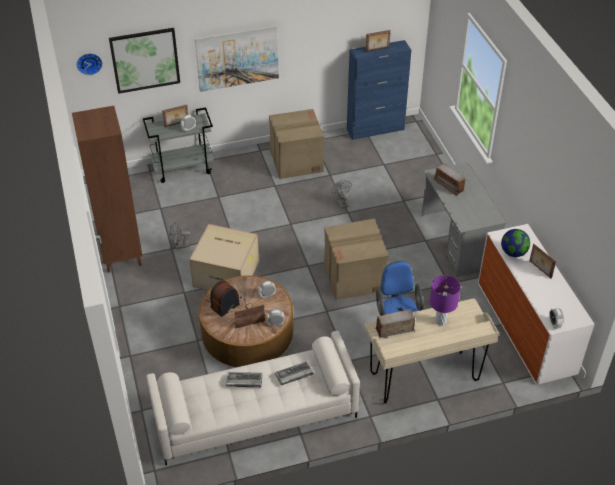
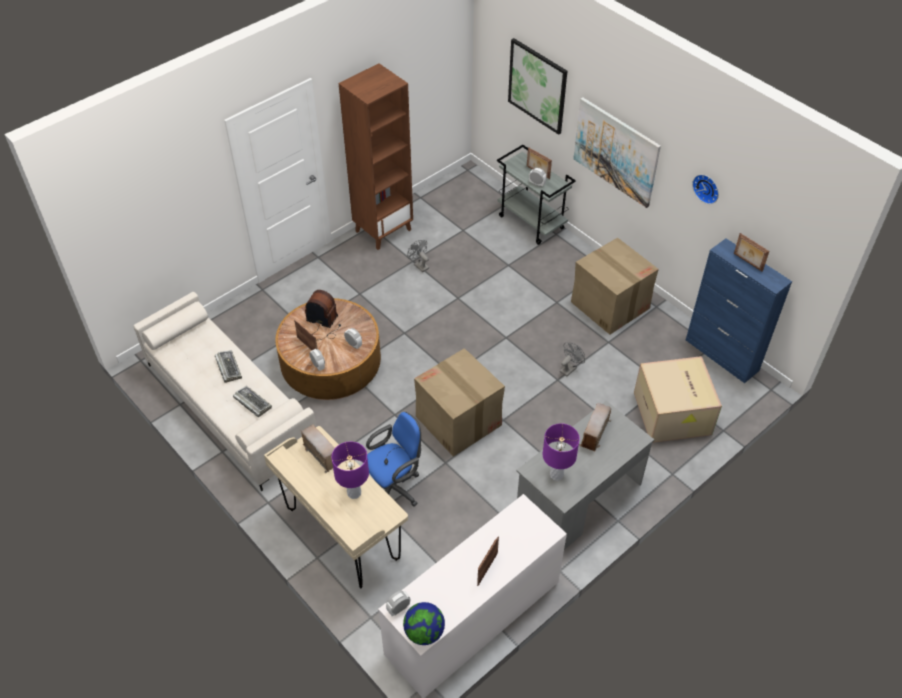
camera: 65 degrees right, 5 degrees up
wall clock [77,53,103,75] -> wall clock moved to [692,174,719,204]
cardboard box [189,224,259,291] -> cardboard box moved to [634,356,722,443]
globe [501,229,530,257] -> globe moved to [403,602,445,645]
none -> purple table lamp [542,423,580,481]

